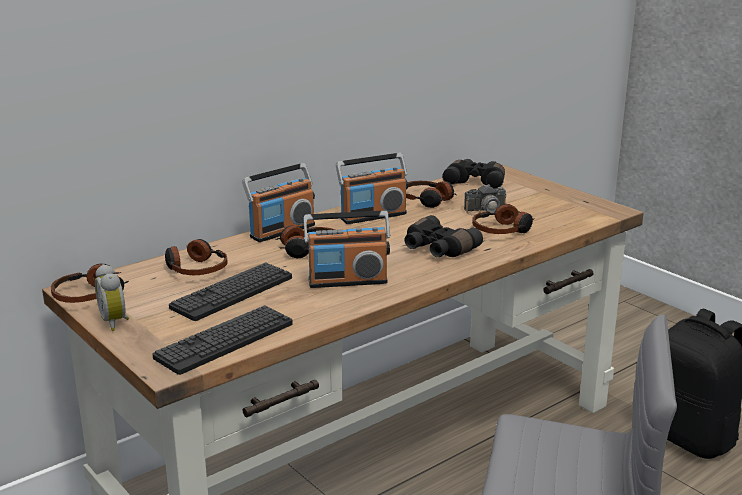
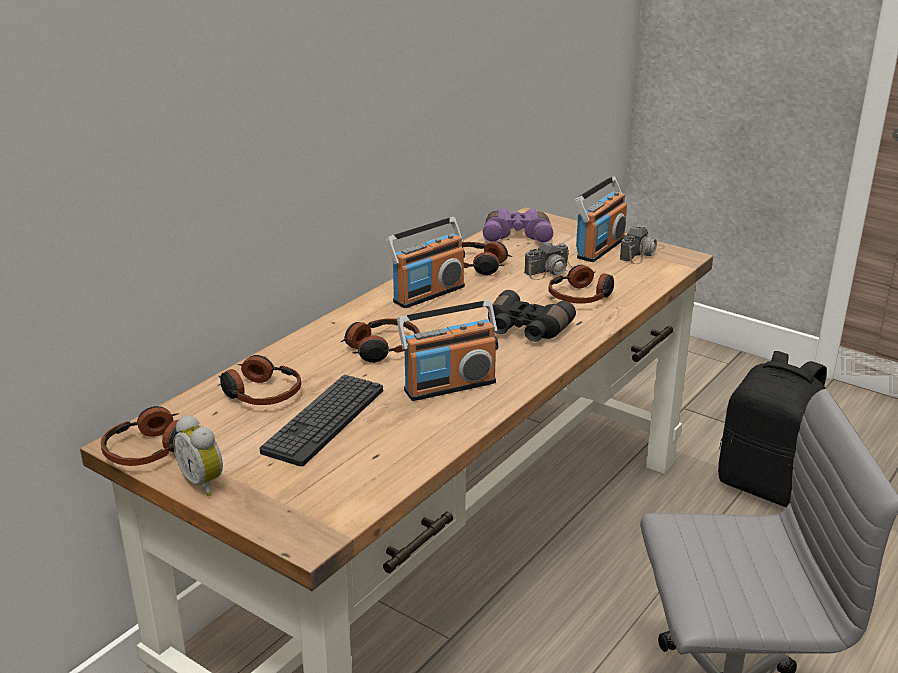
camera: 15 degrees left, 5 degrees up
keyboard [152,305,293,375] -> none
radio [242,163,315,242] -> radio moved to [575,176,627,262]
black binoculars [442,159,505,189] -> purple binoculars [483,208,553,243]
none -> camera [620,225,665,264]

